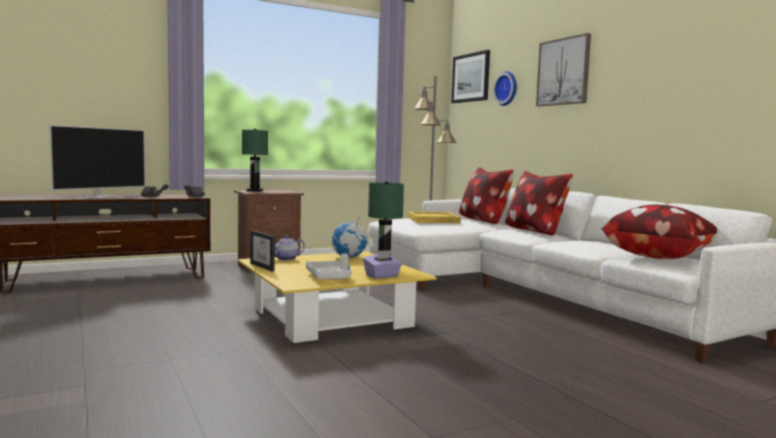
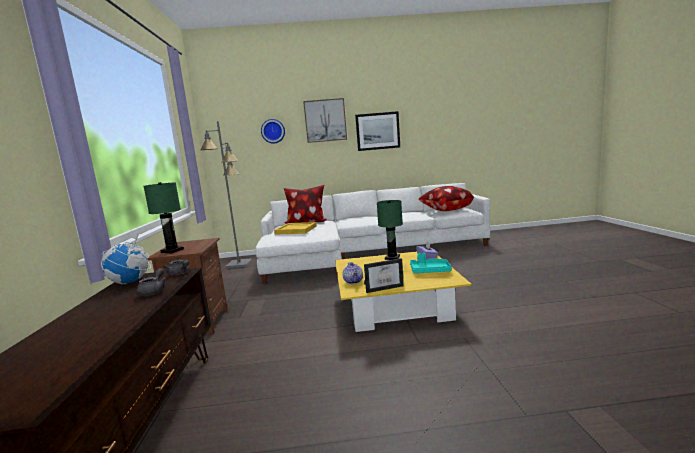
camera: 65 degrees left, 5 degrees up
television [49,125,146,198] -> none
grey tray [306,253,351,280] -> turquoise tray [410,253,452,273]
globe [331,213,370,258] -> globe moved to [101,230,151,284]
picture [451,50,490,103] -> picture moved to [355,111,400,151]
pillow [505,171,573,235] -> none

